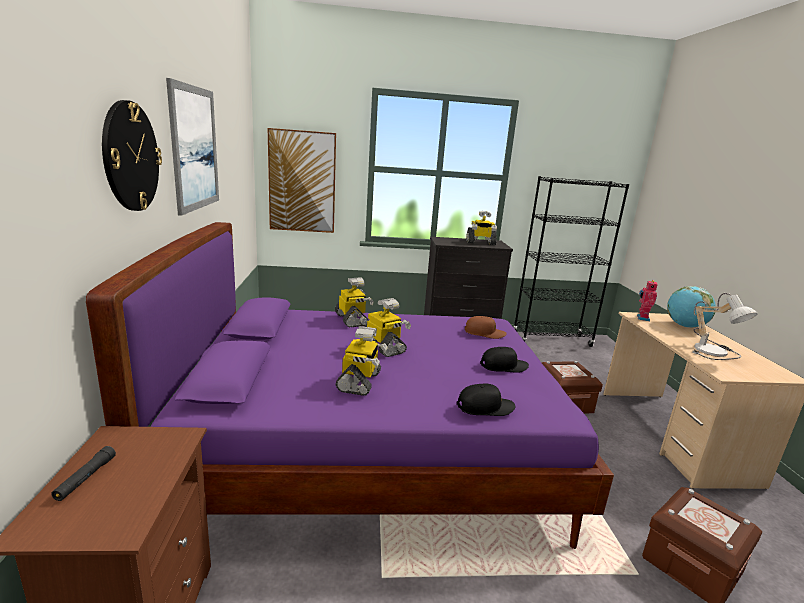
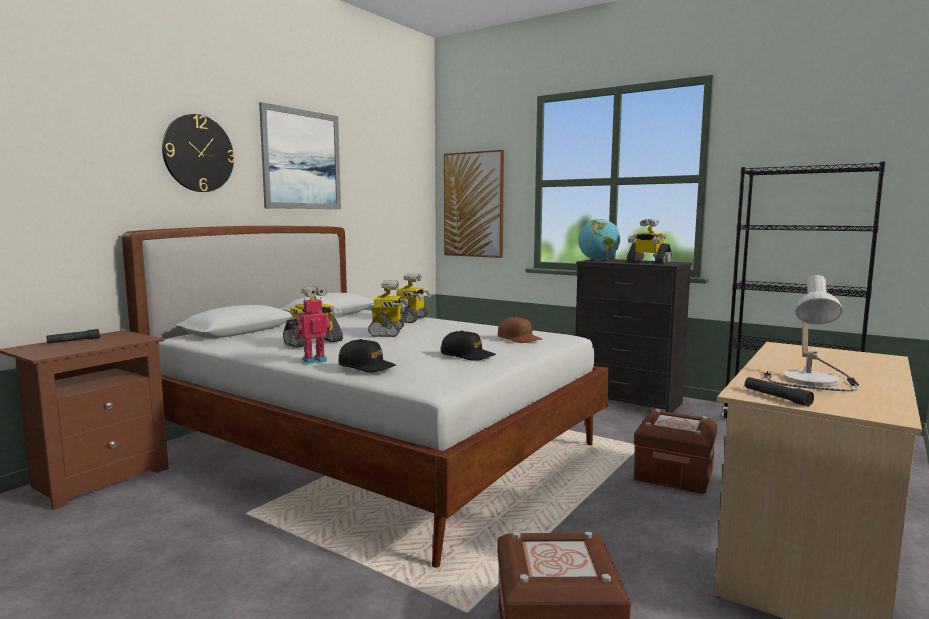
camera: 40 degrees right, 10 degrees down
purple bed [86,222,614,549] -> white bed [122,226,609,568]
toy robot [637,280,658,321] -> toy robot moved to [297,297,331,364]
globe [667,286,716,328] -> globe moved to [578,219,620,261]
none -> black flashlight [745,377,814,407]

